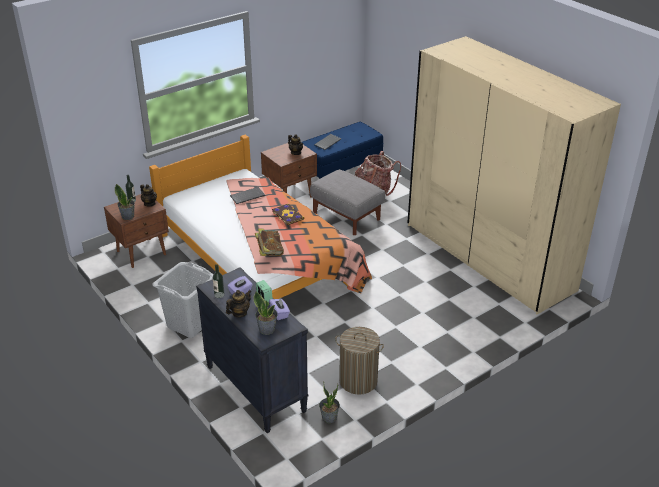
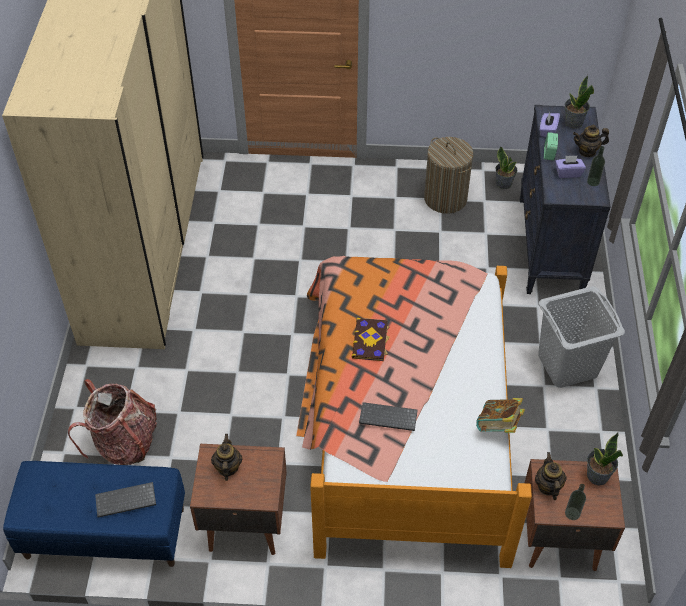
camera: 140 degrees left, 15 degrees up
book [255,228,284,256] -> book moved to [476,398,525,433]
grey ottoman [310,169,385,235] -> none

